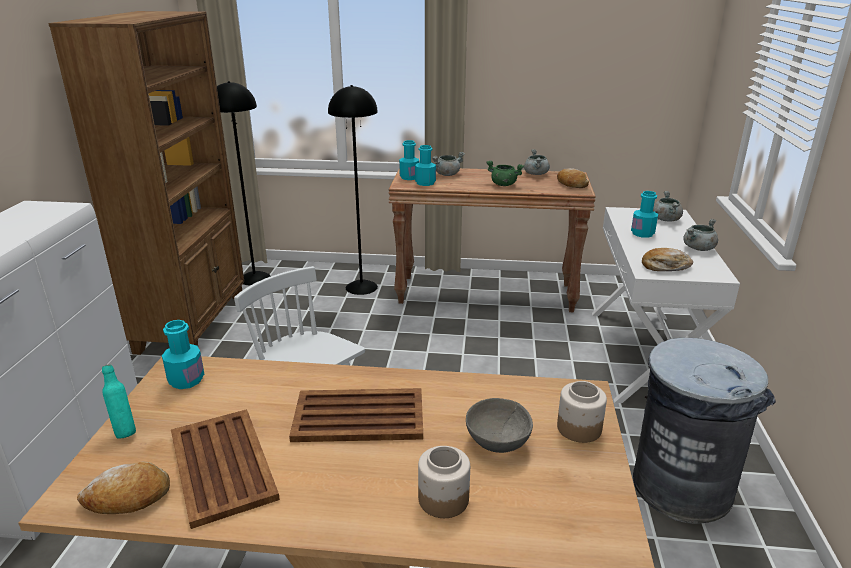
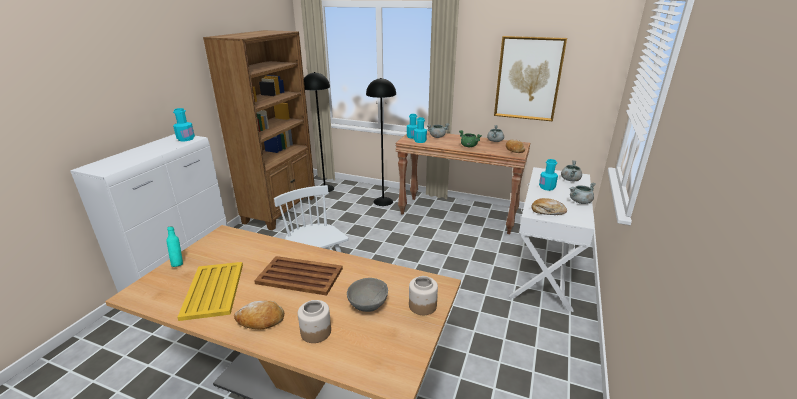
camera: 15 degrees right, 0 degrees up
bread [77,461,170,514] -> bread moved to [234,301,284,330]
turquoise bottle [162,320,204,389] -> turquoise bottle moved to [173,108,195,141]
brown tray [171,409,280,529] -> yellow tray [177,262,243,321]
grey trash can [633,338,776,524] -> none
none -> picture [494,36,567,121]

